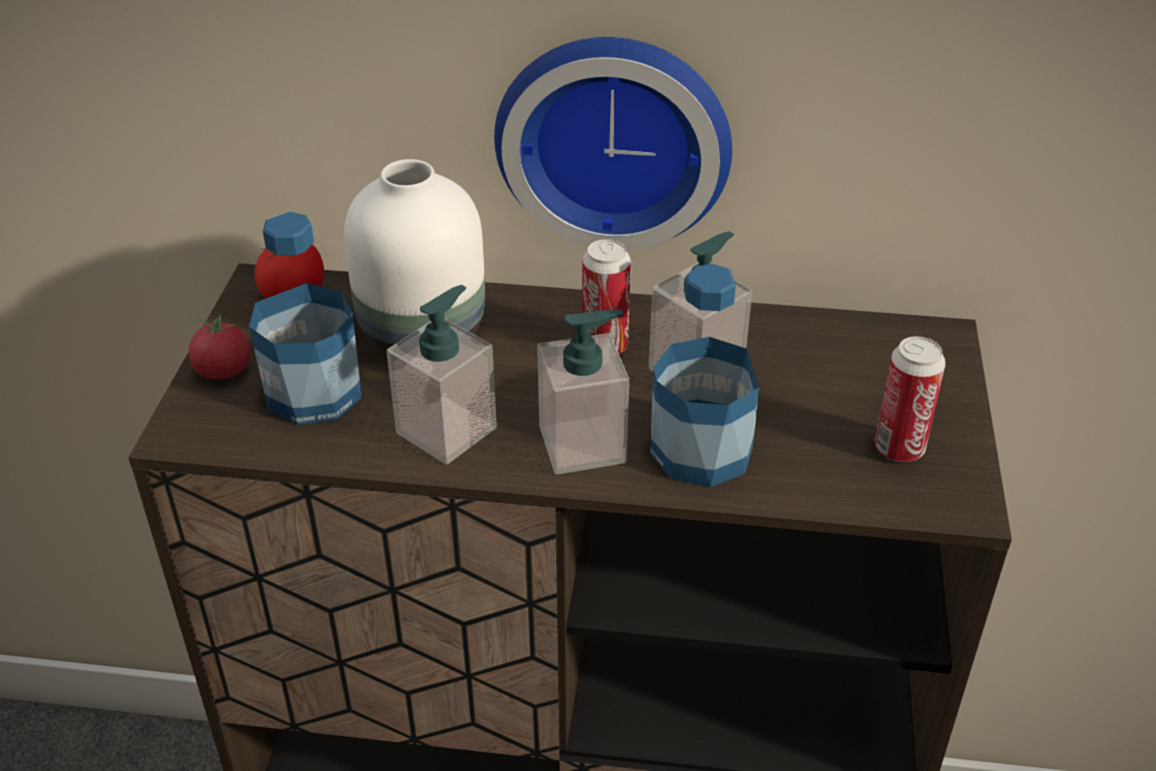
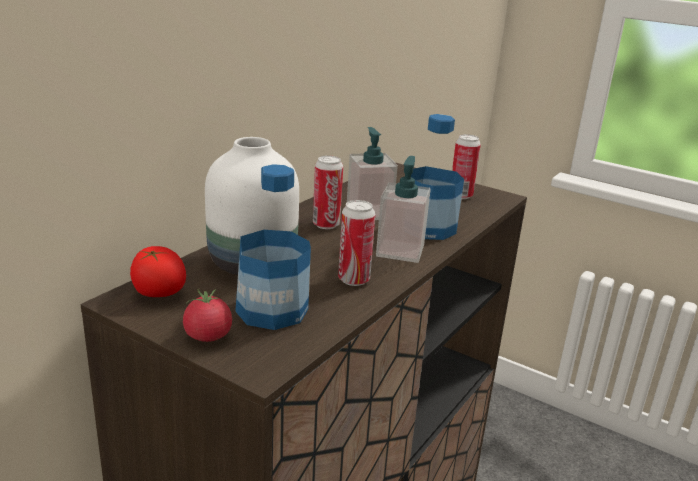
camera: 65 degrees left, 15 degrees down
soap dispenser [386,285,497,464] -> can [338,200,375,286]
wall clock [494,37,732,251] -> none

